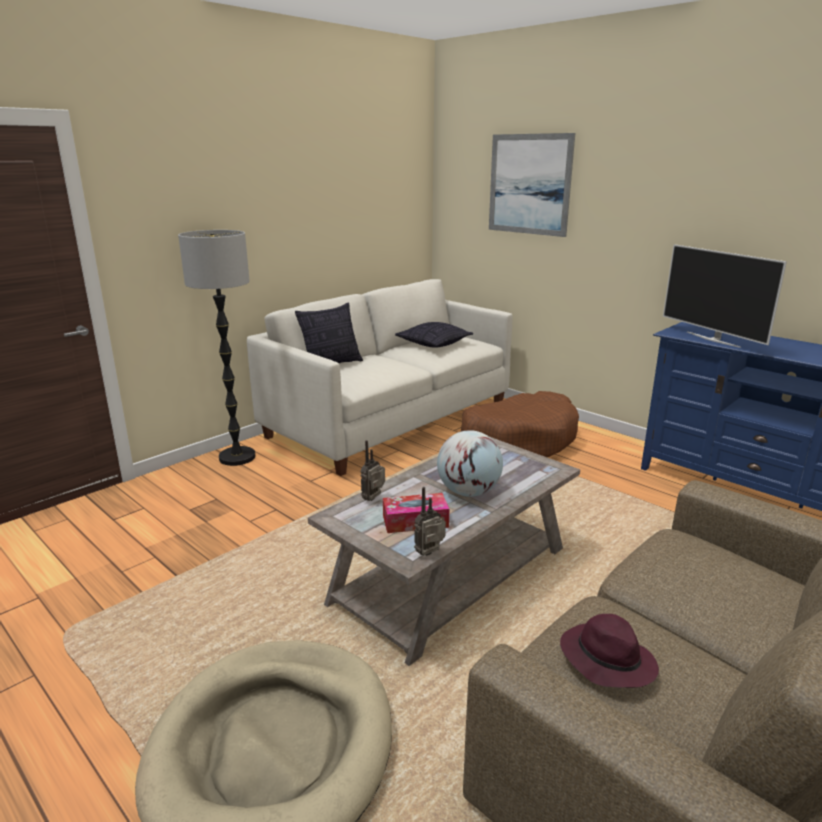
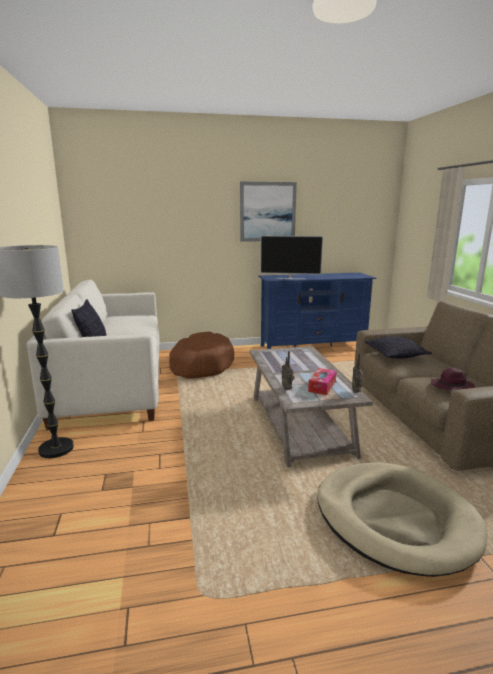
camera: 55 degrees left, 5 degrees down
pillow [395,322,473,348] -> pillow moved to [364,336,432,358]
globe [437,430,503,497] -> none
picture [489,133,575,237] -> picture moved to [240,182,297,242]

